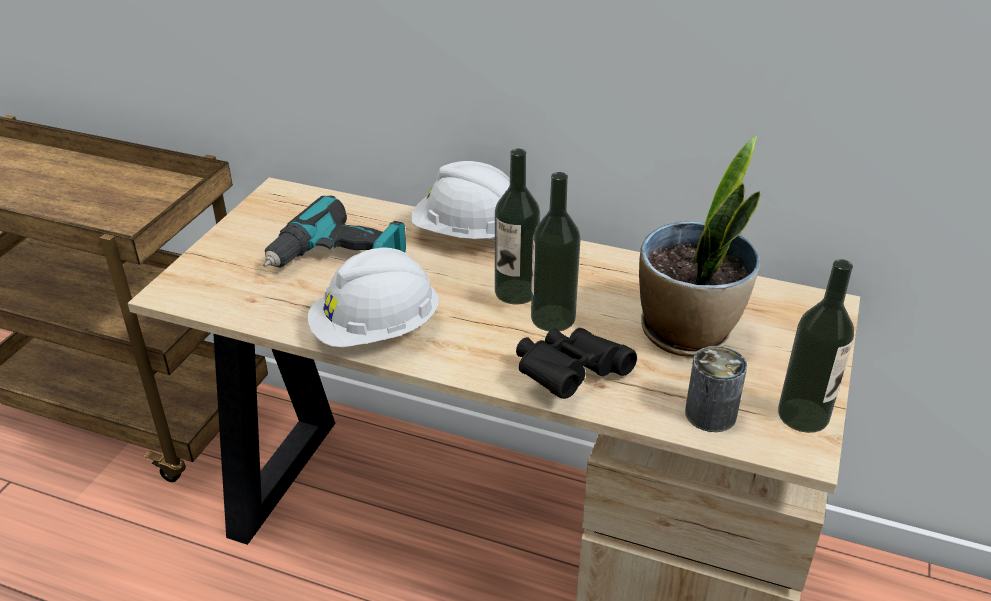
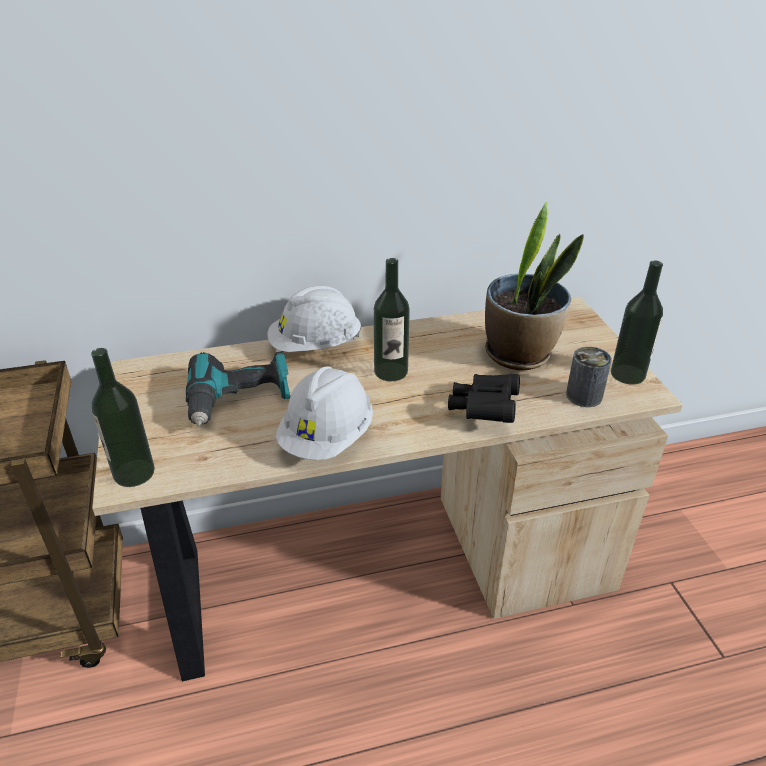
camera: 35 degrees left, 0 degrees up
bottle [531,172,581,331] -> bottle moved to [91,348,155,487]

